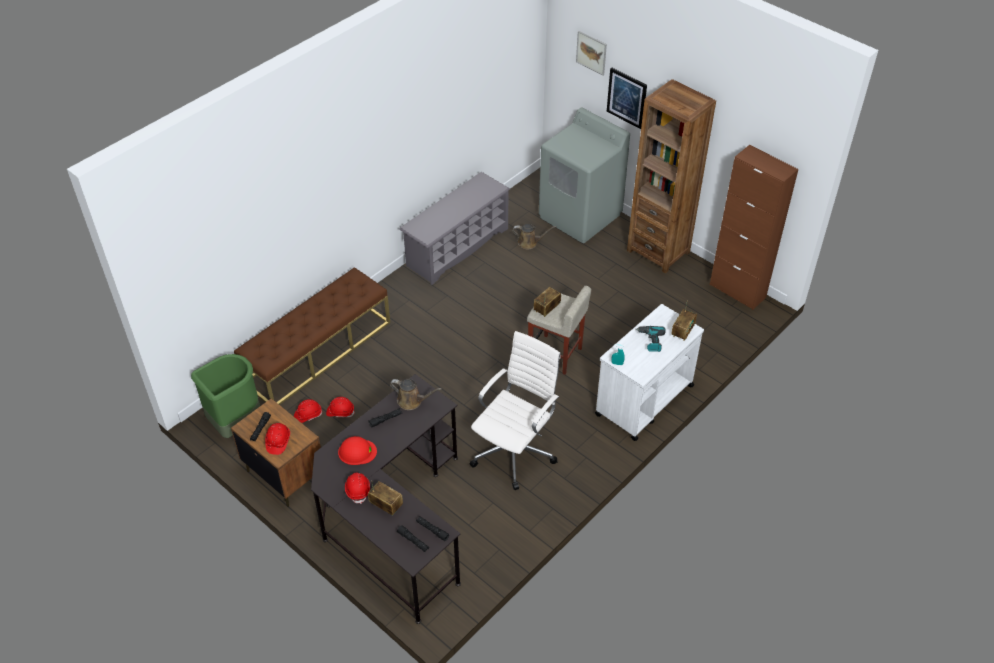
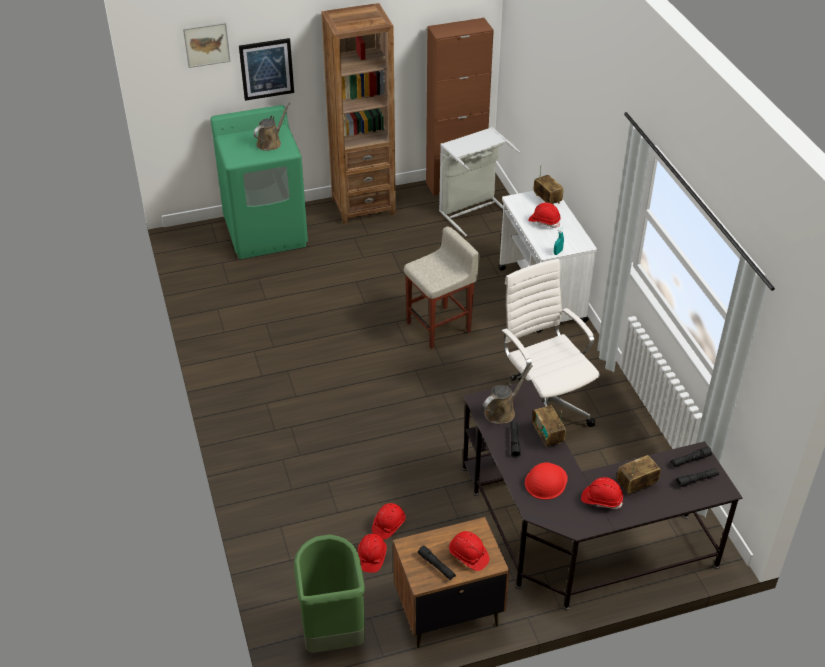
camera: 60 degrees left, 5 degrees down
brown bench [234,267,390,405] -> none
grey shoe rack [399,172,510,285] -> none
brown watering can [513,224,556,250] -> brown watering can moved to [253,103,290,151]
radio [534,287,561,317] -> radio moved to [532,405,566,448]
grey washing machine [539,108,630,243] -> green washing machine [211,105,308,259]
power drill [636,326,666,352] -> red hard hat [528,202,561,228]
none -> grey laundry basket [439,127,520,236]

